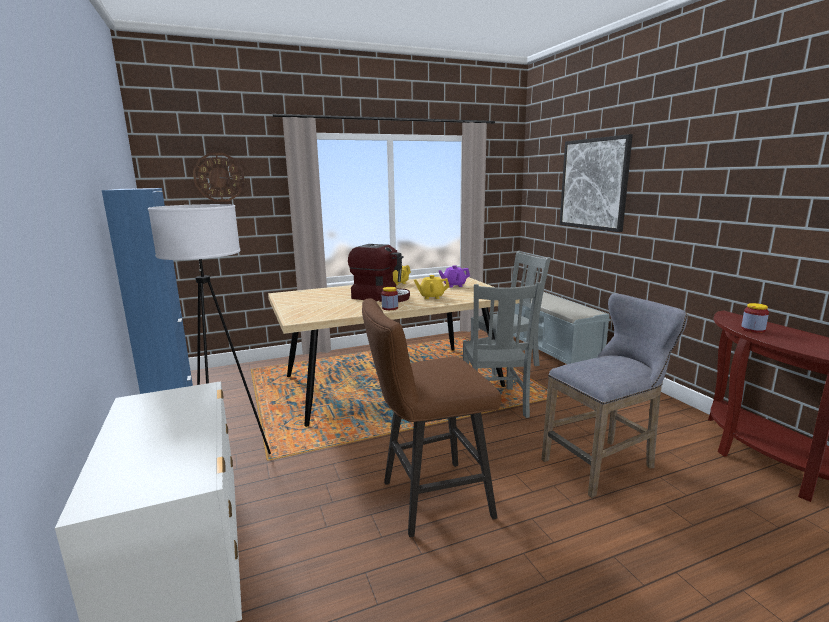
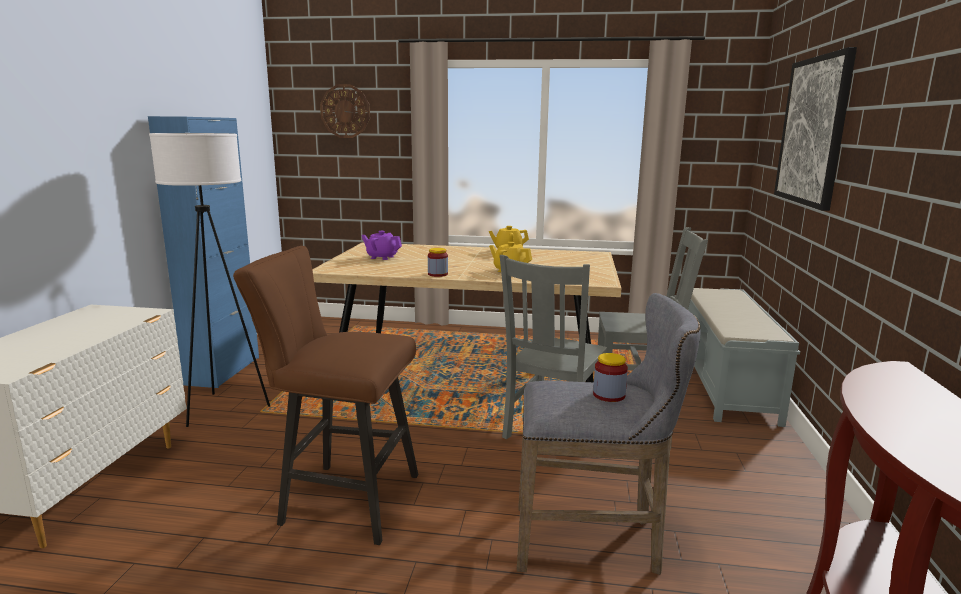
camera: 30 degrees right, 0 degrees up
coffee machine [348,244,410,302] -> none
purple teapot [439,265,470,288] -> purple teapot moved to [361,231,402,260]
jar [741,303,769,333] -> jar moved to [593,353,628,402]

